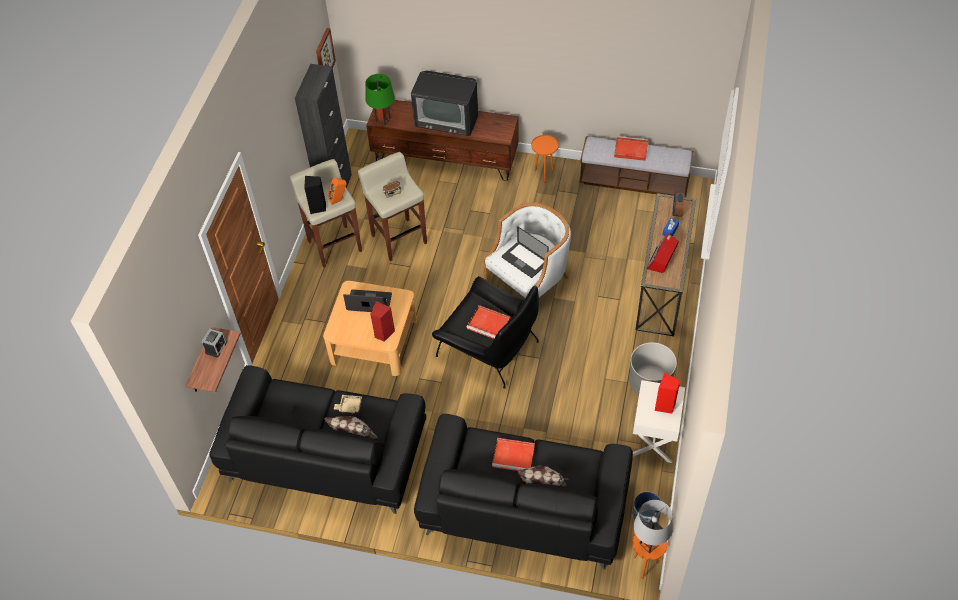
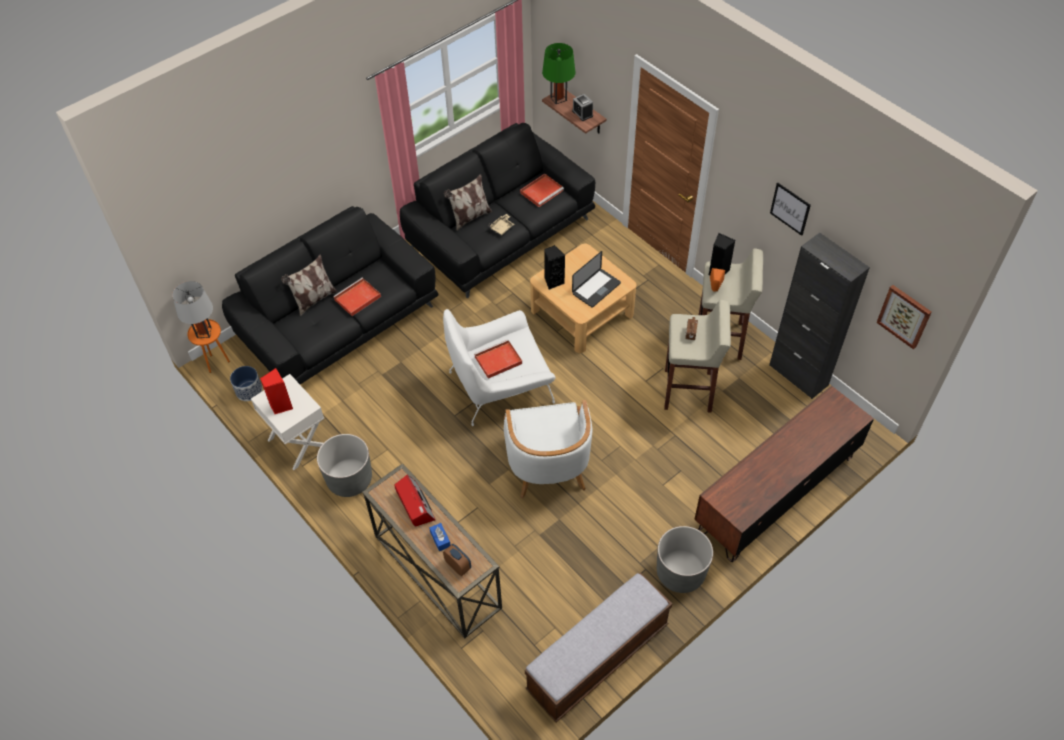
camera: 125 degrees right, 0 degrees up
green table lamp [365,74,395,125] -> green table lamp moved to [542,43,576,104]
red speaker [371,301,395,342] -> black speaker [544,245,565,290]
television [411,70,478,136] -> none
black armchair [432,276,539,389] -> white armchair [443,309,556,426]
laptop [502,226,549,278] -> none
orange side table [531,135,559,182] -> grey planter [657,526,713,593]
red tray [614,136,648,161] -> red tray moved to [520,174,564,207]
none -> picture [770,183,811,236]

